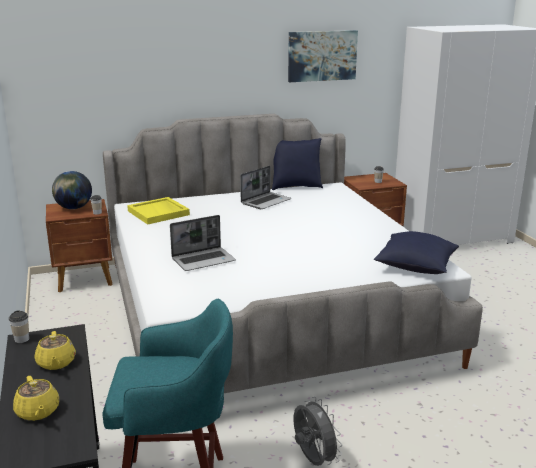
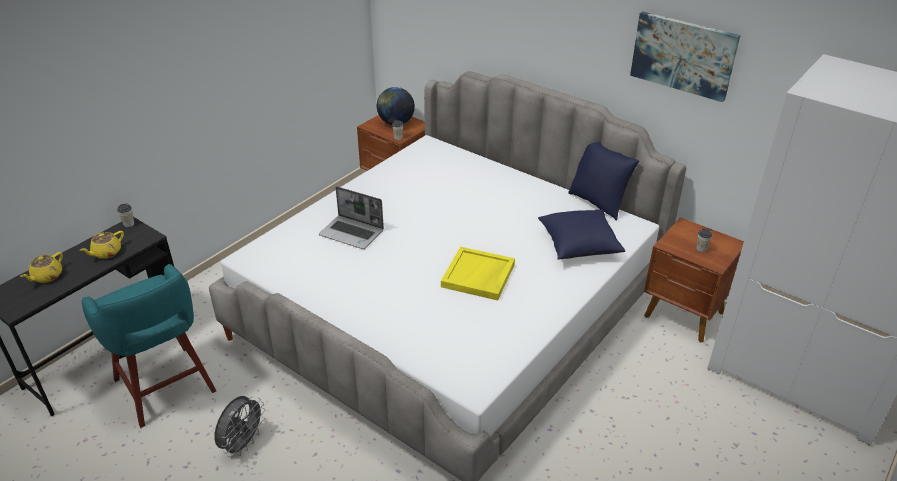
camera: 55 degrees right, 15 degrees up
yellow tray [127,197,190,225] -> yellow tray moved to [441,247,515,301]
laptop [240,166,291,209] -> none
blue pillow [374,231,459,274] -> blue pillow moved to [538,209,625,259]

